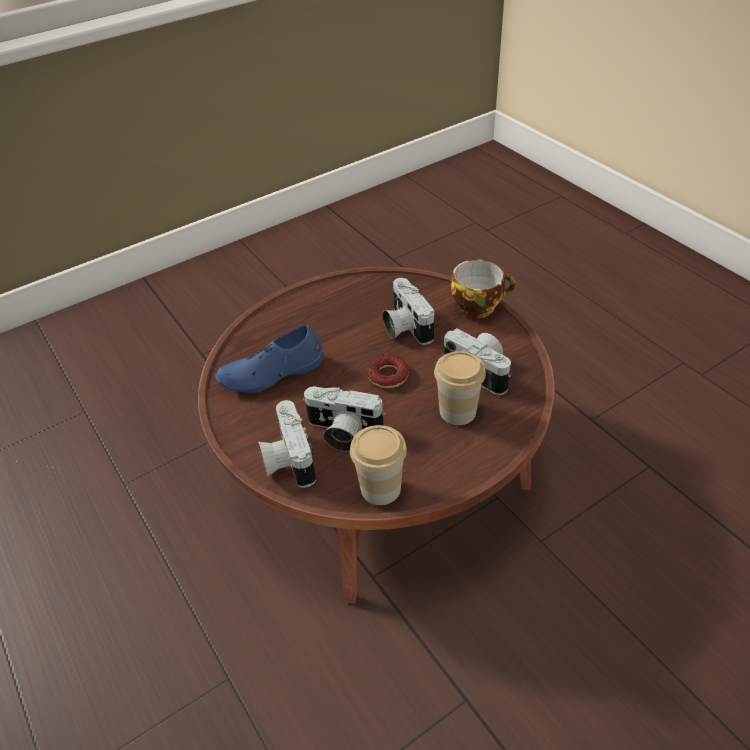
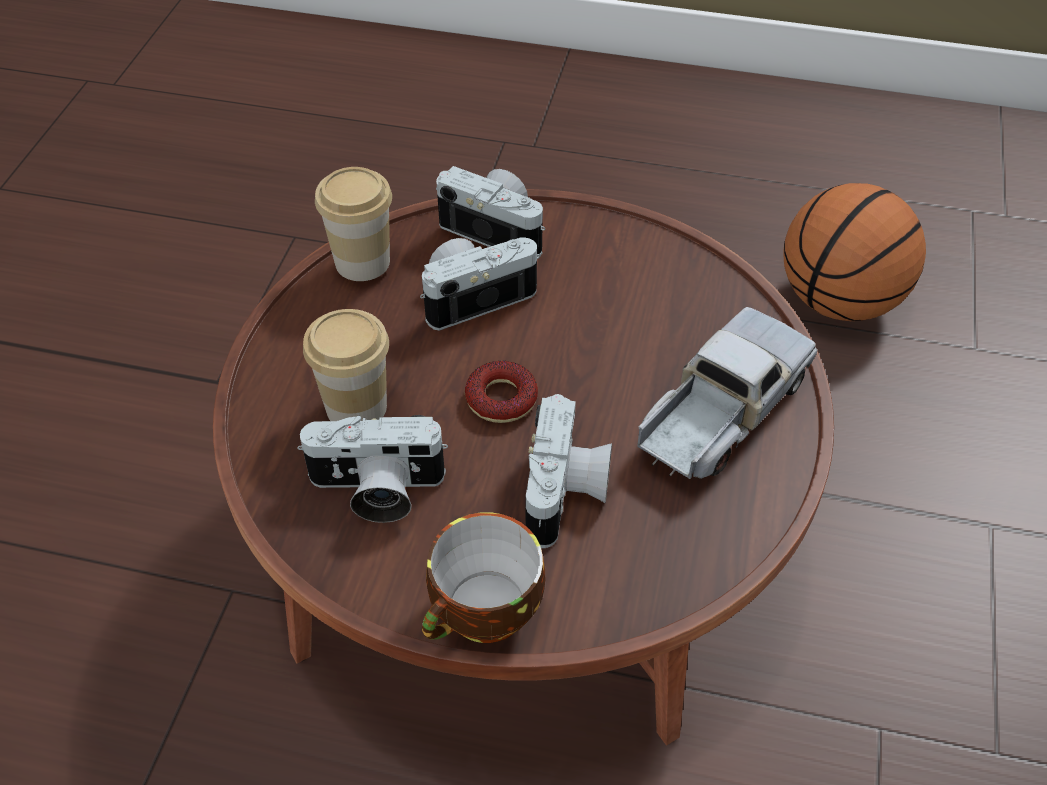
camera: 135 degrees right, 5 degrees up
blue shoe [215,325,324,393] -> none
camera [383,278,435,345] -> camera turned 75 degrees clockwise [525,394,612,548]
none -> toy truck [637,307,817,479]
none -> basketball [783,183,926,321]

